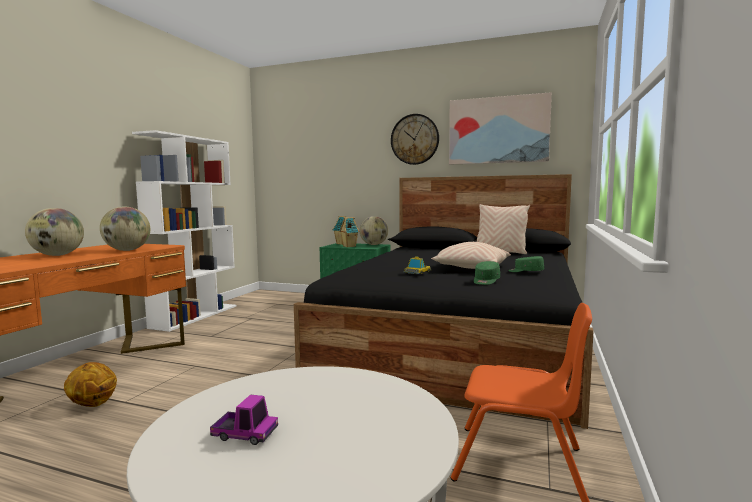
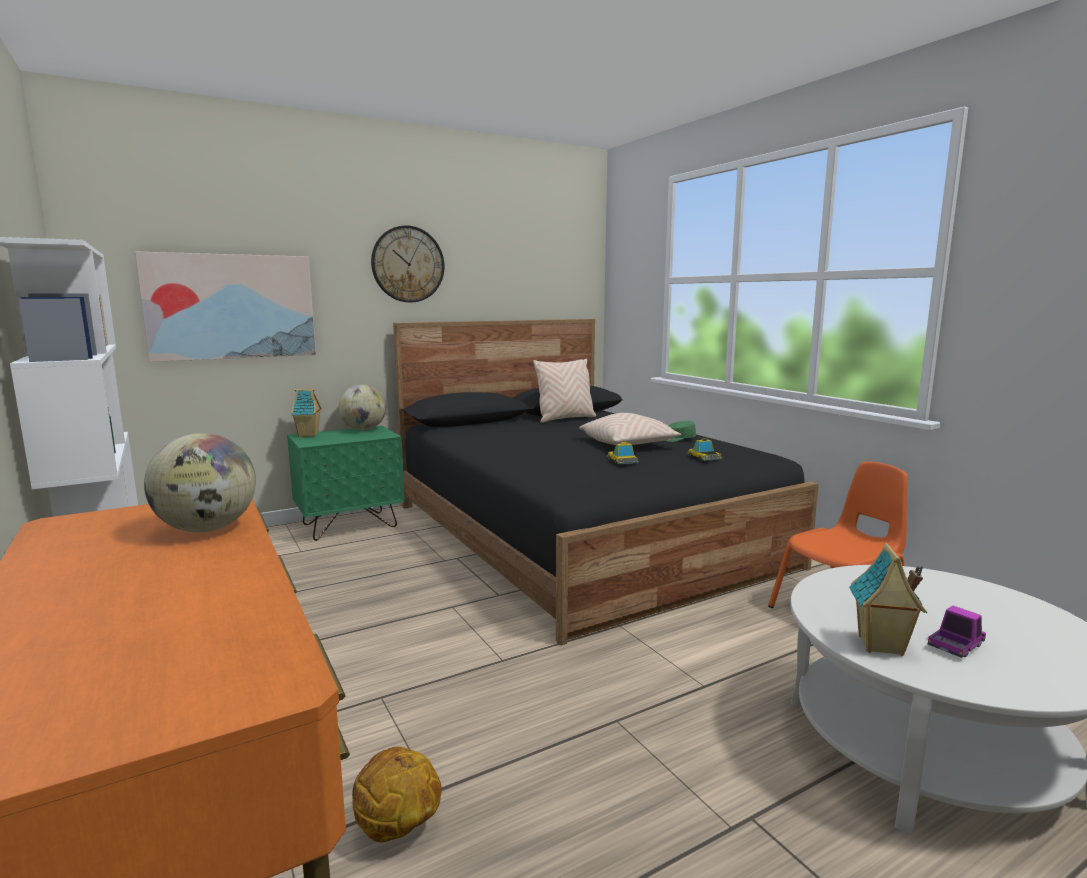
camera: 50 degrees left, 5 degrees up
globe [25,208,84,256] -> none
toy house [339,217,359,247] -> toy house moved to [849,543,927,656]
picture [449,92,552,164] -> picture moved to [135,251,316,362]
green cap [474,261,500,285] -> toy car [687,438,723,461]

